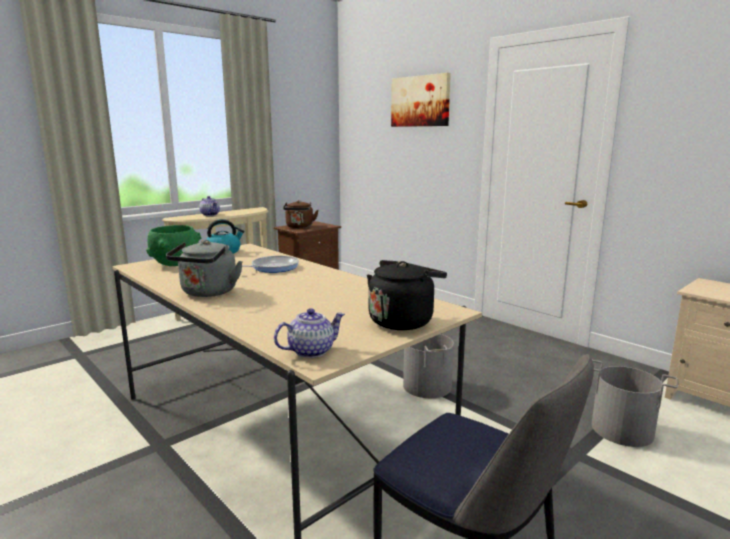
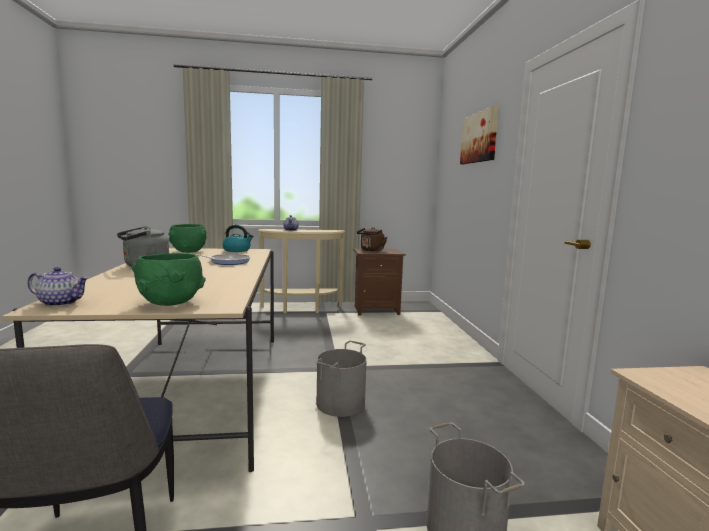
camera: 35 degrees right, 5 degrees down
black kettle [367,260,447,330] -> green bowl [131,253,206,306]

